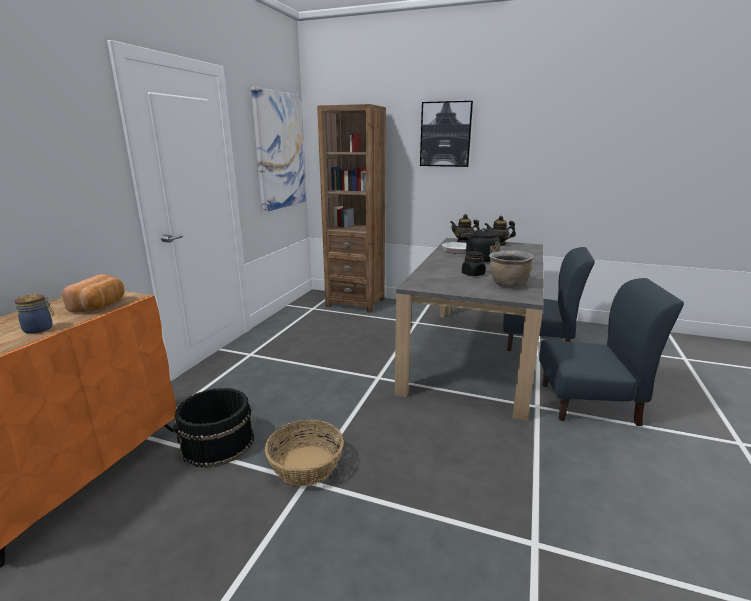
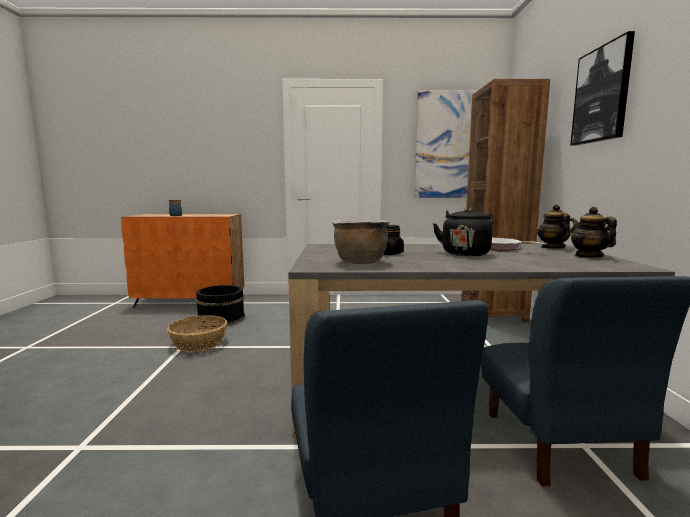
camera: 70 degrees right, 10 degrees down
bread [62,274,125,313] -> none

